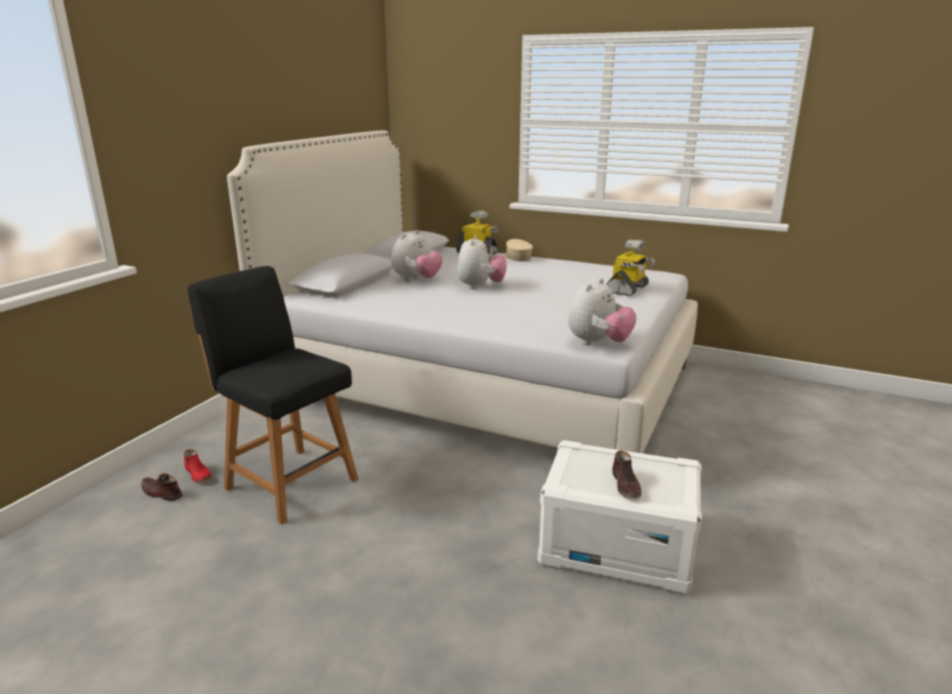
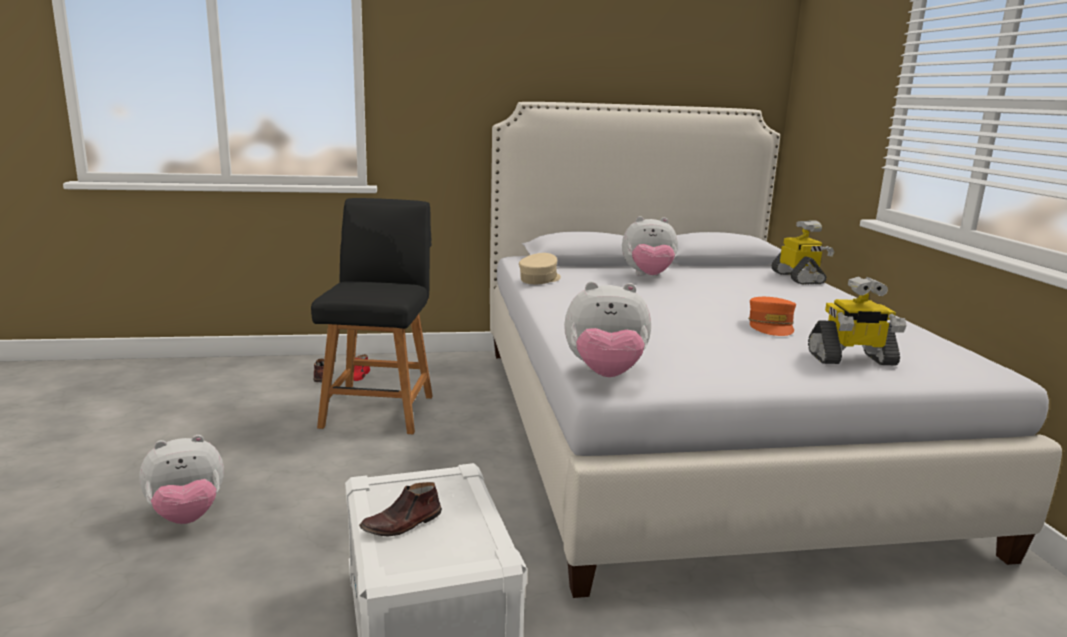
camera: 55 degrees right, 5 degrees down
plush toy [457,235,507,289] -> plush toy moved to [139,435,224,524]
beige cap [503,239,533,261] -> beige cap moved to [519,253,561,284]
none -> orange cap [748,297,796,336]

